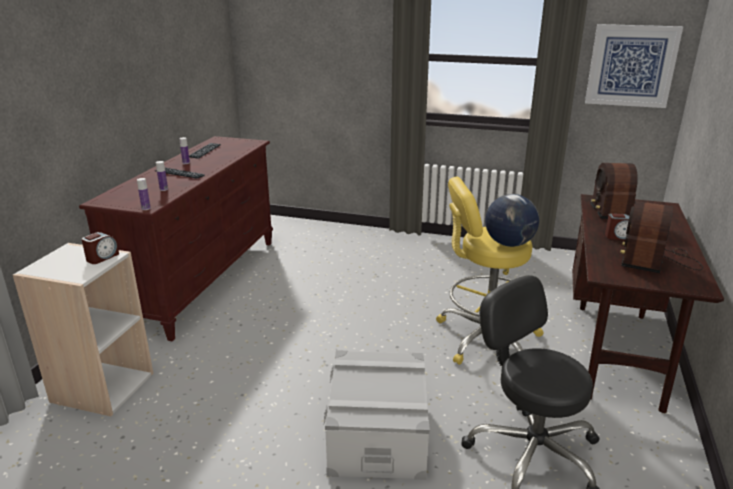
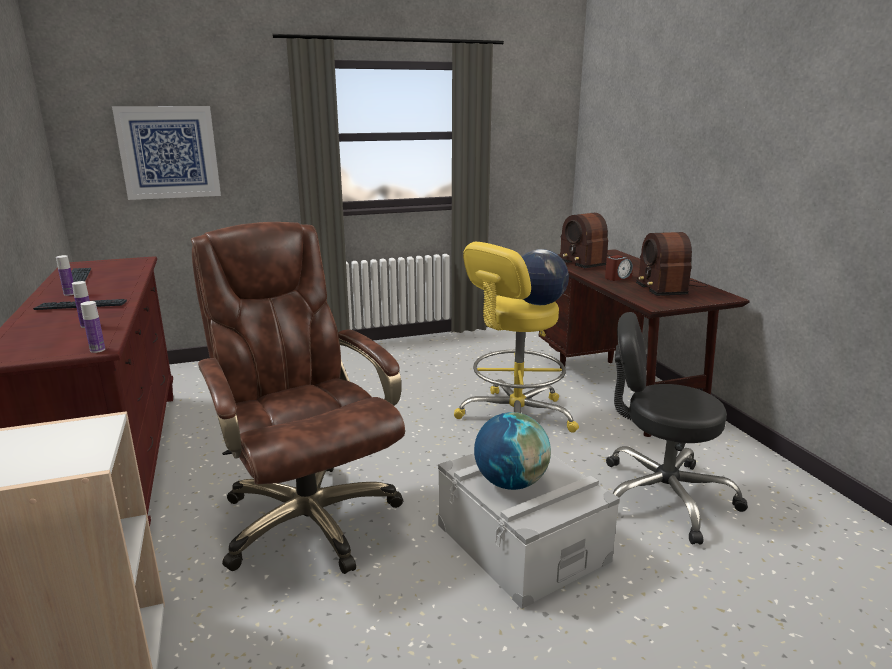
camera: 35 degrees left, 5 degrees down
alarm clock [82,232,119,264] -> none
picture [585,24,683,108] -> picture moved to [112,106,221,200]
none -> brown office chair [191,222,405,574]
none -> globe [474,412,551,490]

